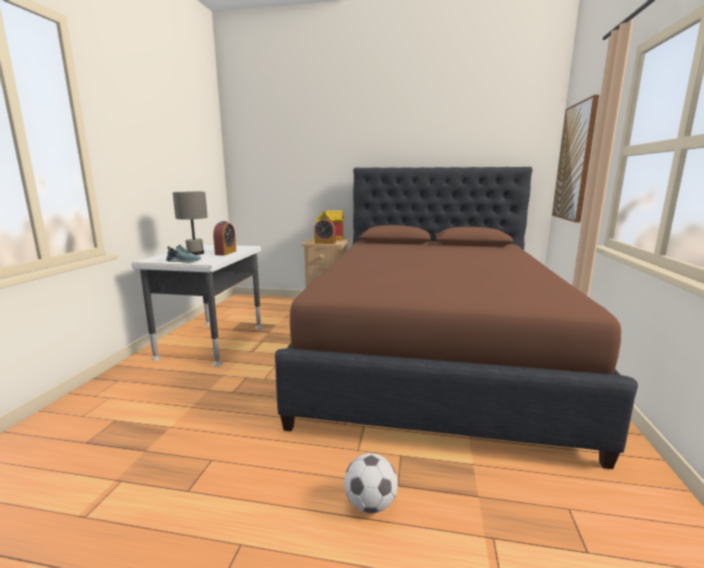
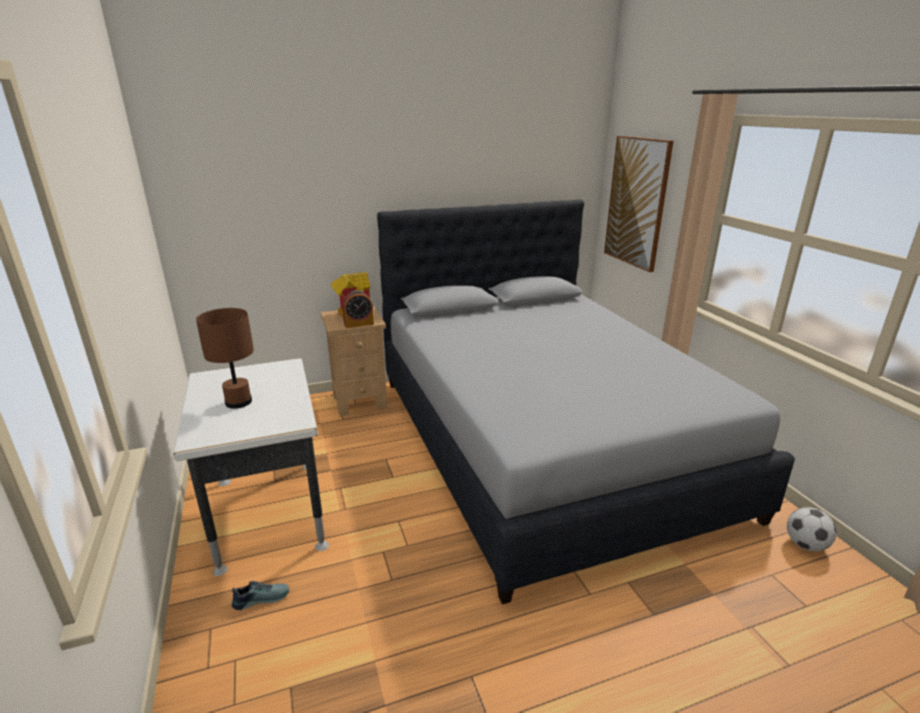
camera: 30 degrees left, 10 degrees up
shoe [166,245,201,263] -> shoe moved to [232,581,289,610]
grey table lamp [173,192,207,255] -> brown table lamp [196,308,254,409]
alarm clock [213,221,236,256] -> none
brown bed [275,167,638,469] -> grey bed [377,199,795,605]
football [344,453,398,513] -> football moved to [787,507,836,551]

